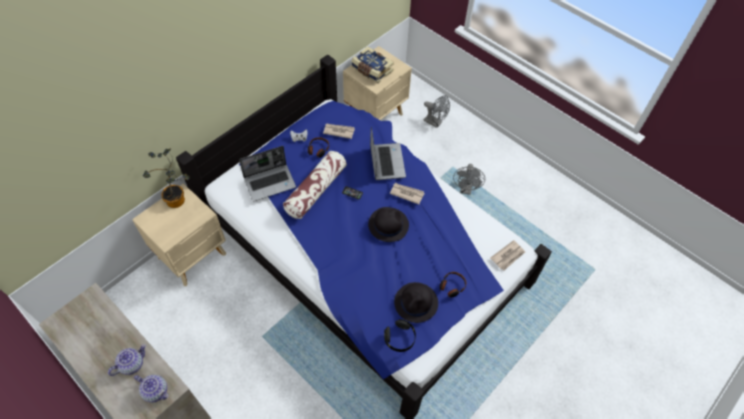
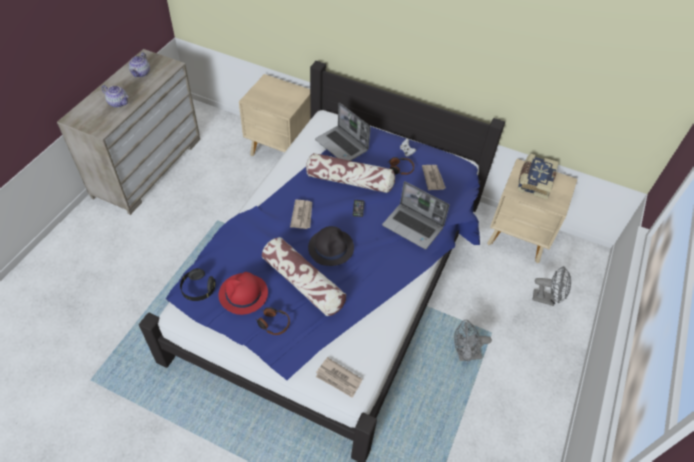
camera: 70 degrees right, 5 degrees down
teapot [134,375,169,402] -> teapot moved to [129,52,150,77]
potted plant [143,149,190,208] -> none
laptop [370,127,406,180] -> laptop turned 60 degrees clockwise [382,181,449,249]
newspaper [390,183,425,204] -> newspaper moved to [290,200,312,229]
black hat [394,282,438,323] -> red hat [218,272,268,315]
grey fan [424,95,450,128] -> grey fan turned 90 degrees counterclockwise [533,266,571,306]
none -> pillow [262,237,346,316]

